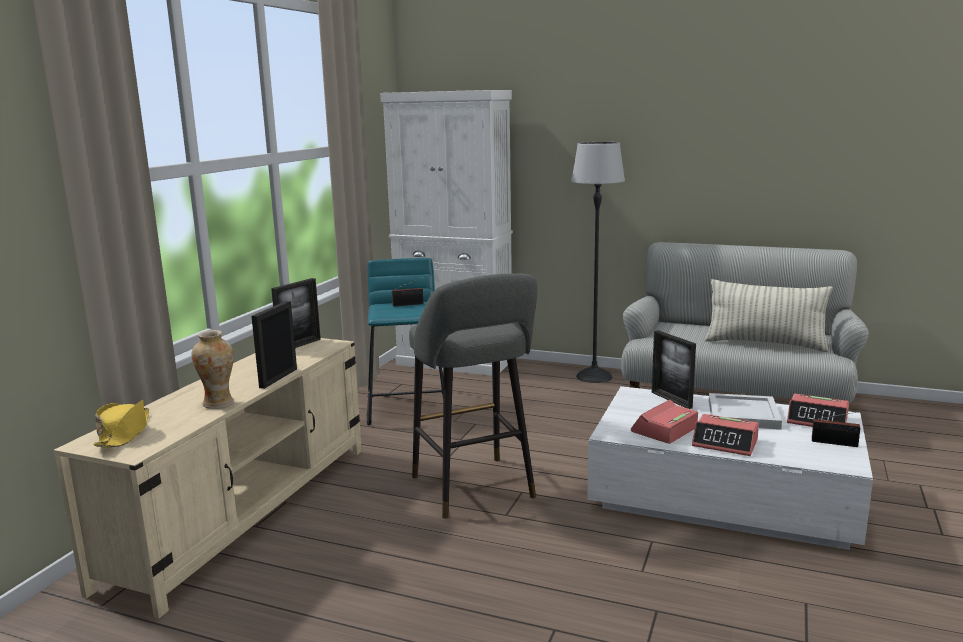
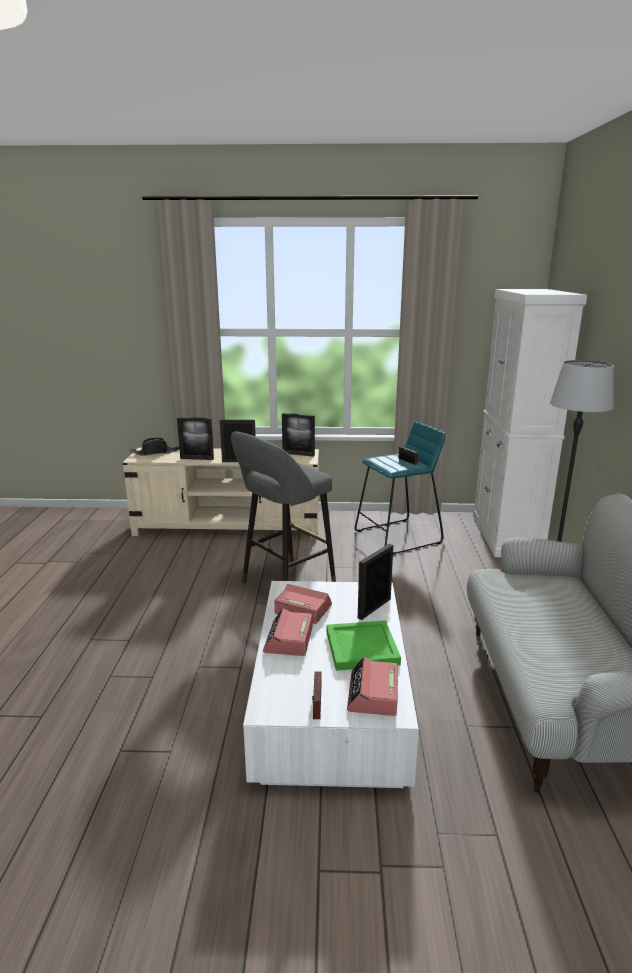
camera: 70 degrees right, 5 degrees up
yellow hat [93,400,149,447] -> black hat [130,438,179,456]
vase [192,330,234,409] -> picture frame [177,417,214,460]
pillow [705,279,833,352] -> none
white tray [709,393,782,430] -> green tray [326,620,401,671]

